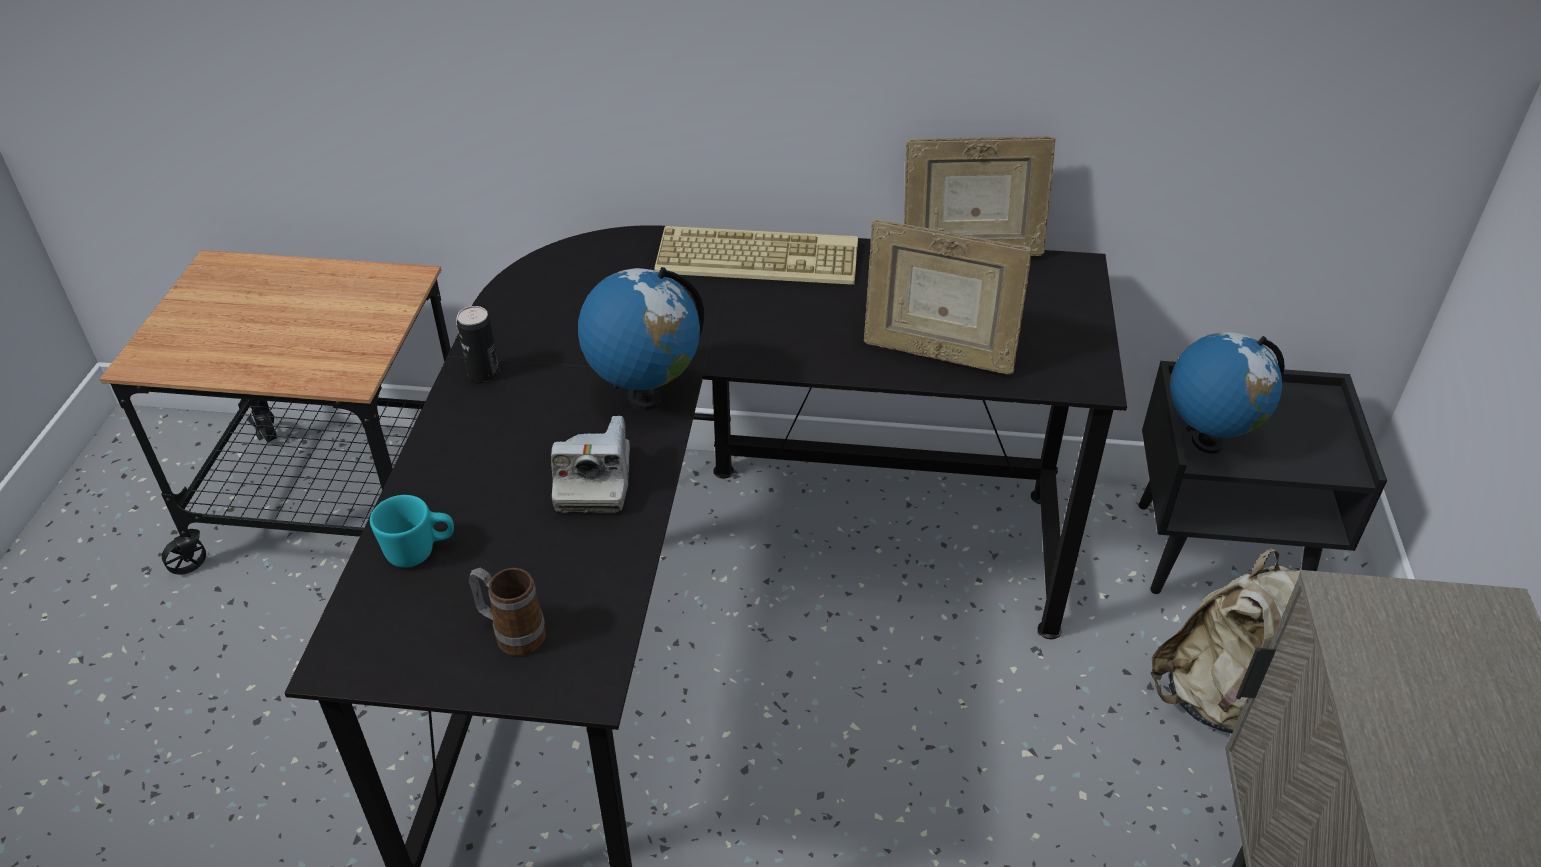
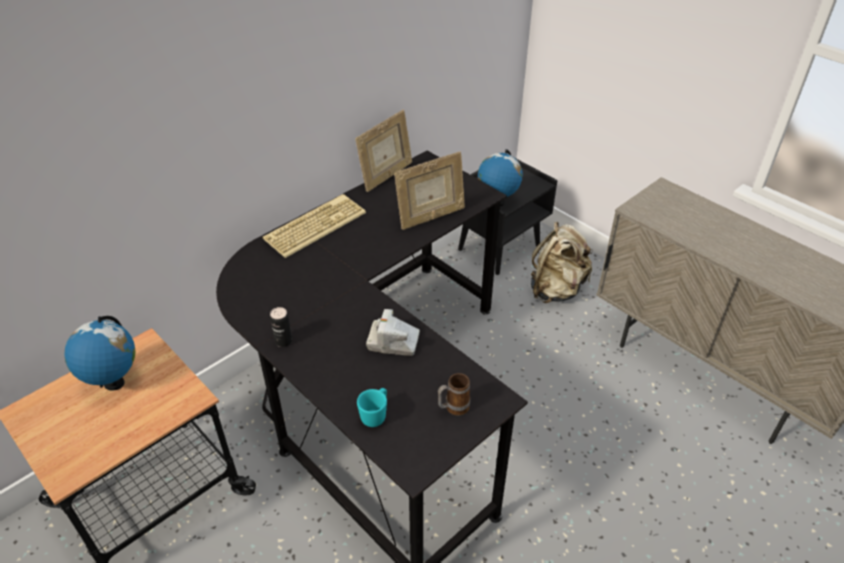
camera: 50 degrees left, 0 degrees up
camera [551,416,630,513] -> camera turned 150 degrees clockwise [366,309,420,356]
globe [578,267,704,410] -> globe moved to [65,316,135,391]

